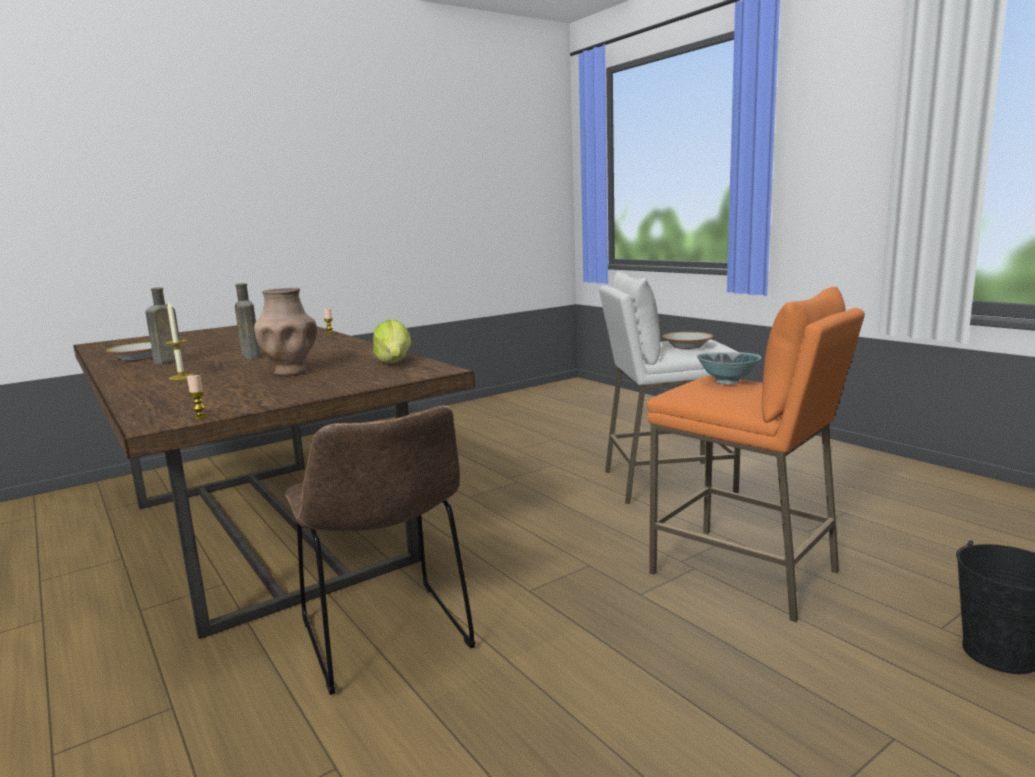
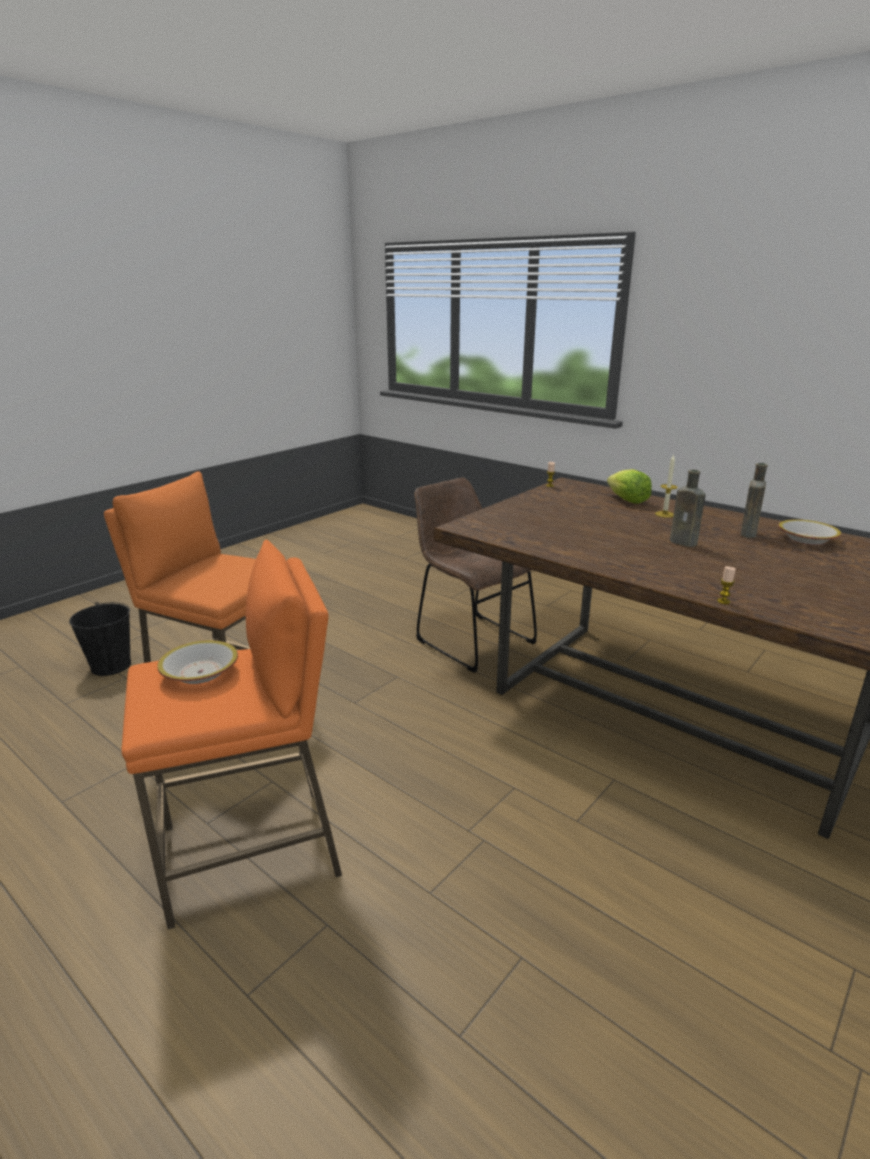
camera: 165 degrees right, 10 degrees up
brown vase [254,288,317,376] -> none
lettuce [373,320,412,363] -> lettuce moved to [607,469,652,504]
white stool [599,272,743,504] -> orange stool [121,539,342,929]
bowl [697,352,761,384] -> none

